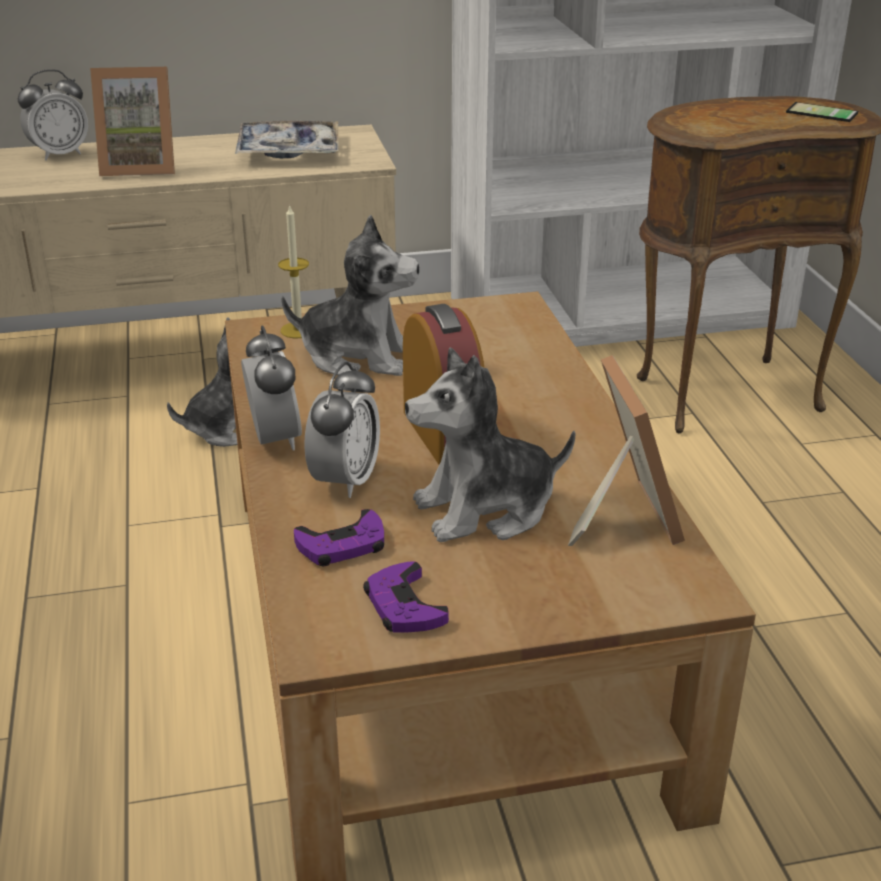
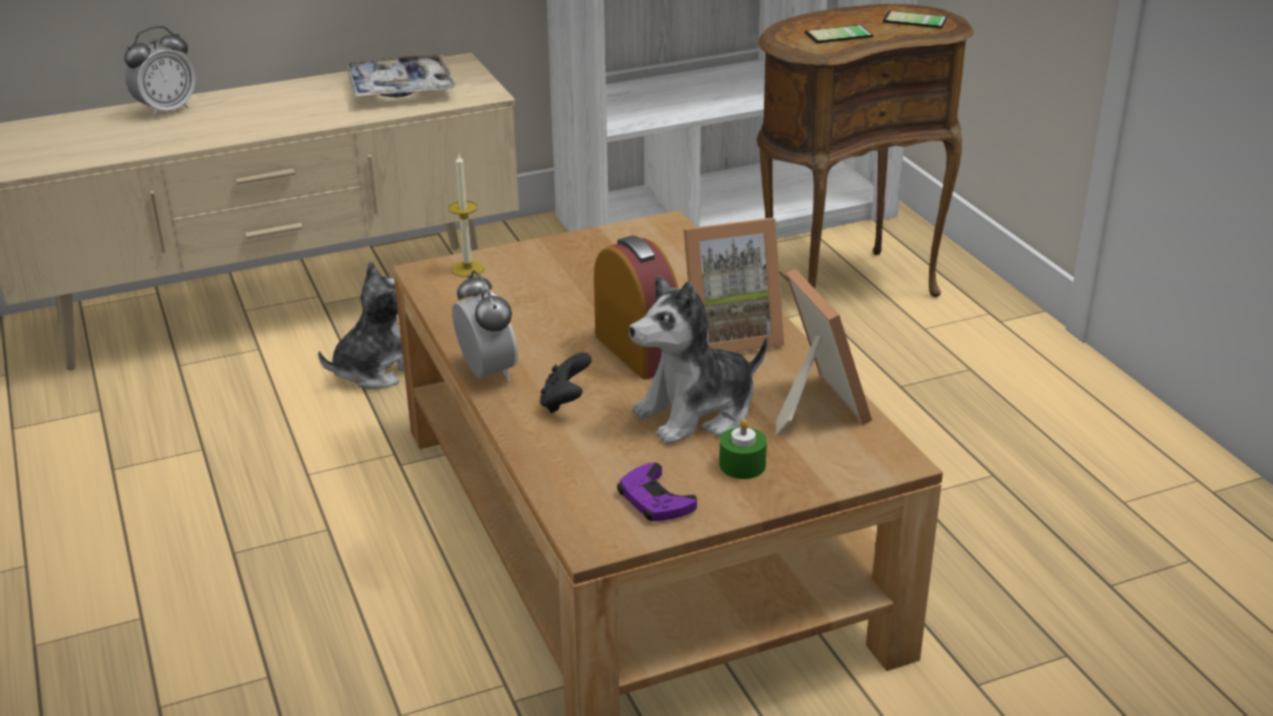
camera: 10 degrees left, 0 degrees up
picture frame [90,67,175,176] -> picture frame moved to [684,218,784,353]
plush toy [281,215,420,376] -> none
purple game controller [294,509,384,566] -> none
alarm clock [304,362,380,498] -> black game controller [540,352,592,413]
none -> green candle [719,419,767,479]
none -> phone [805,25,873,43]

